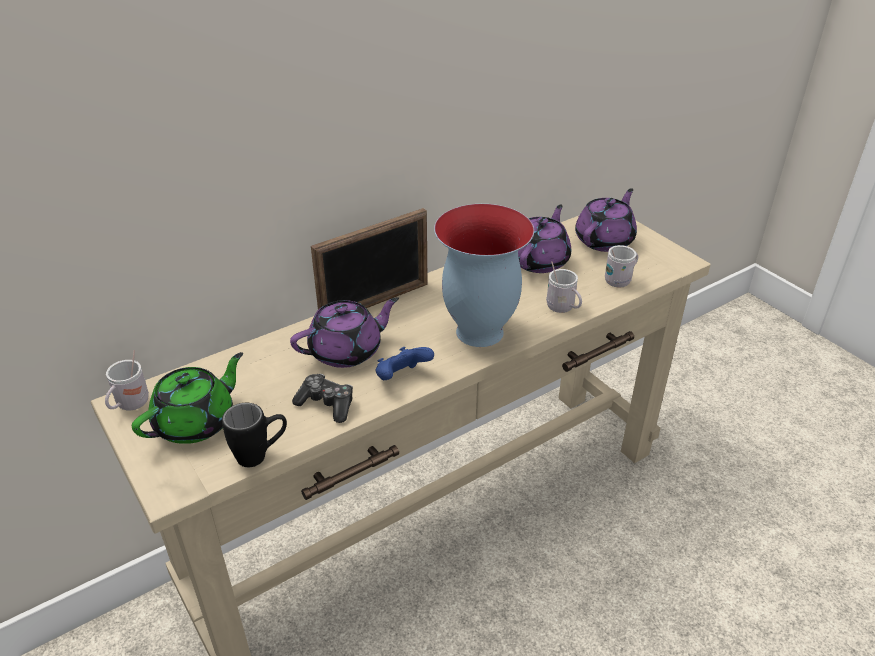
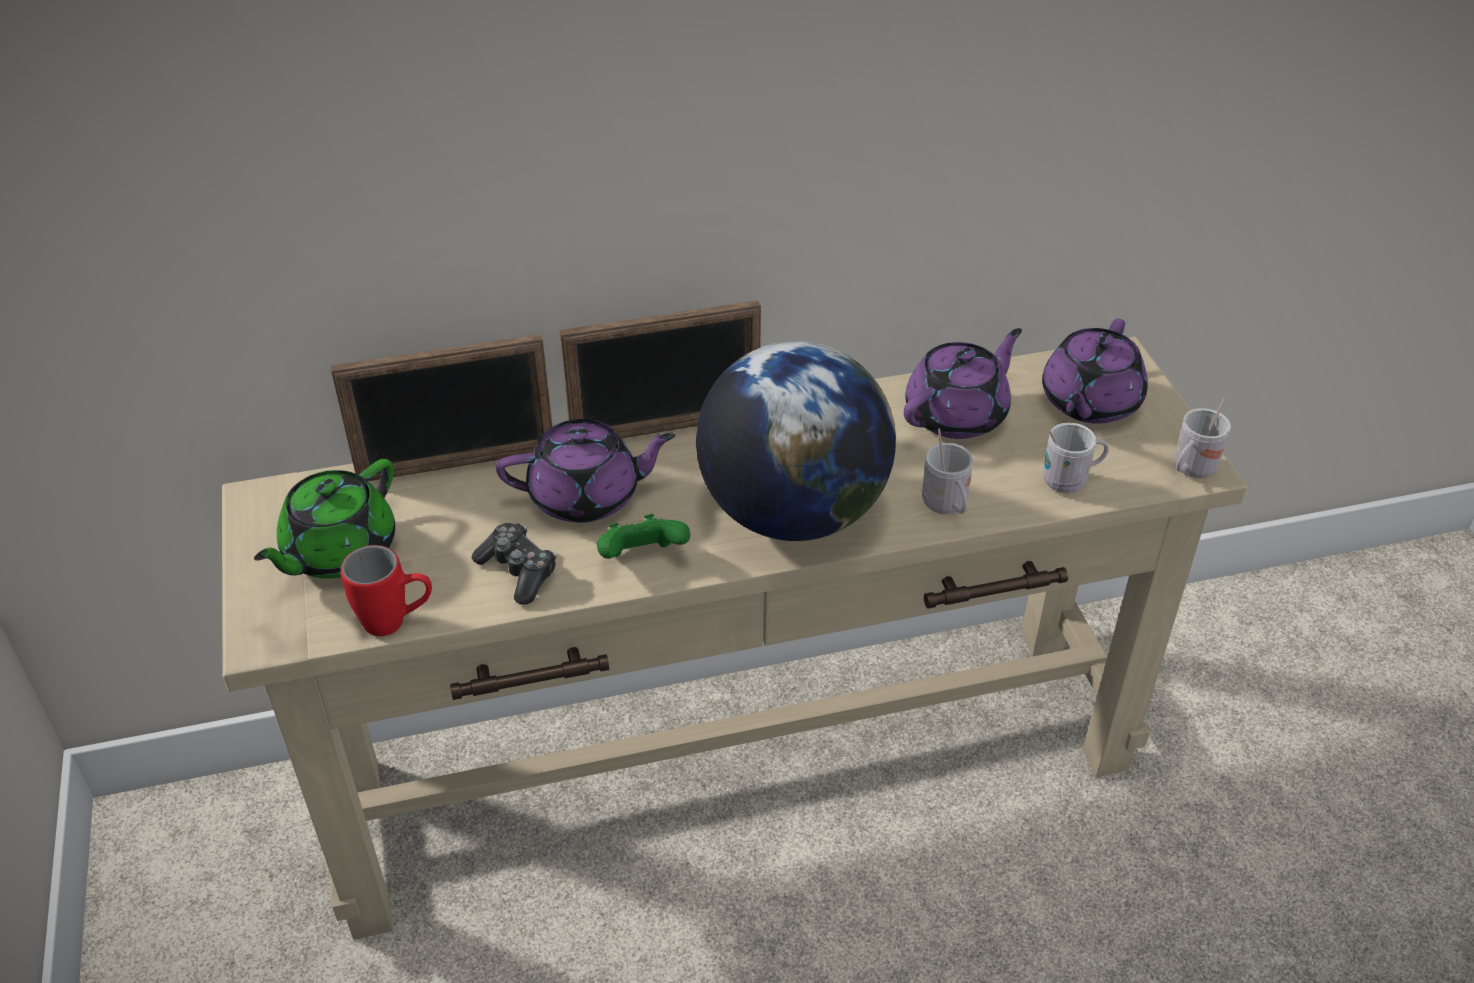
camera: 20 degrees right, 5 degrees up
white mug [105,350,149,410] -> white mug moved to [1174,398,1231,478]
green teapot [132,352,243,444] -> green teapot turned 150 degrees clockwise [254,459,395,579]
black mug [222,403,287,467] -> red mug [340,545,432,636]
blue game controller [375,347,434,380] -> green game controller [597,514,690,559]
vase [434,204,534,347] -> globe [696,341,896,541]
purple teapot [575,188,637,252] -> purple teapot turned 150 degrees clockwise [1042,318,1148,424]
none -> picture frame [331,334,552,481]

